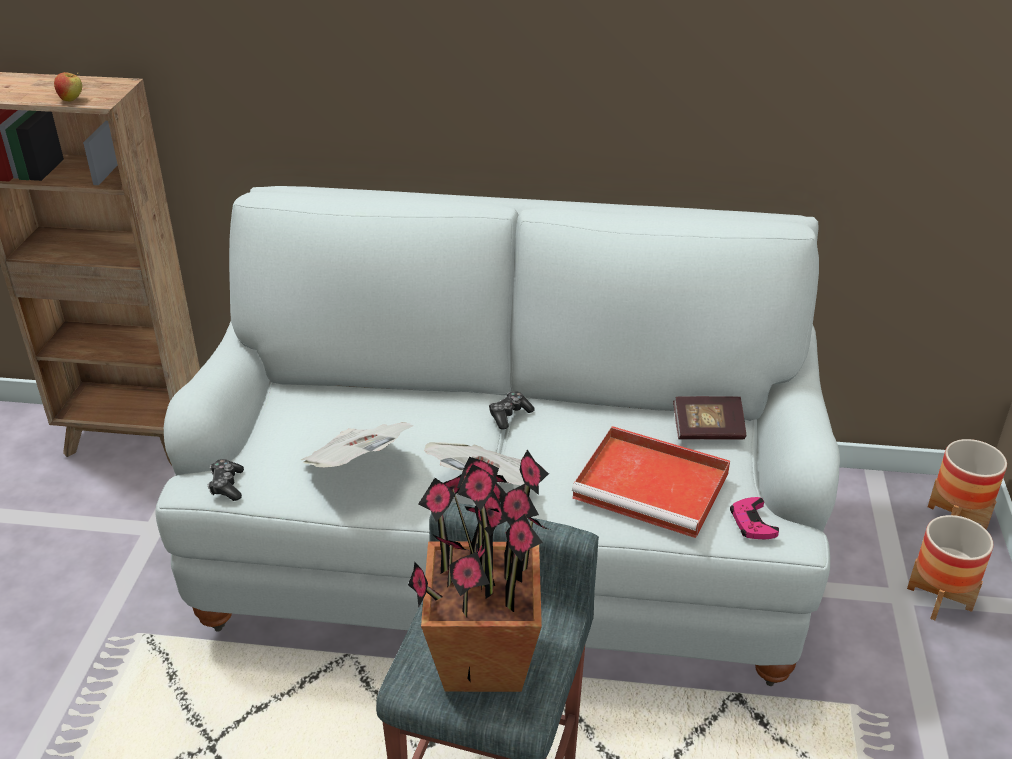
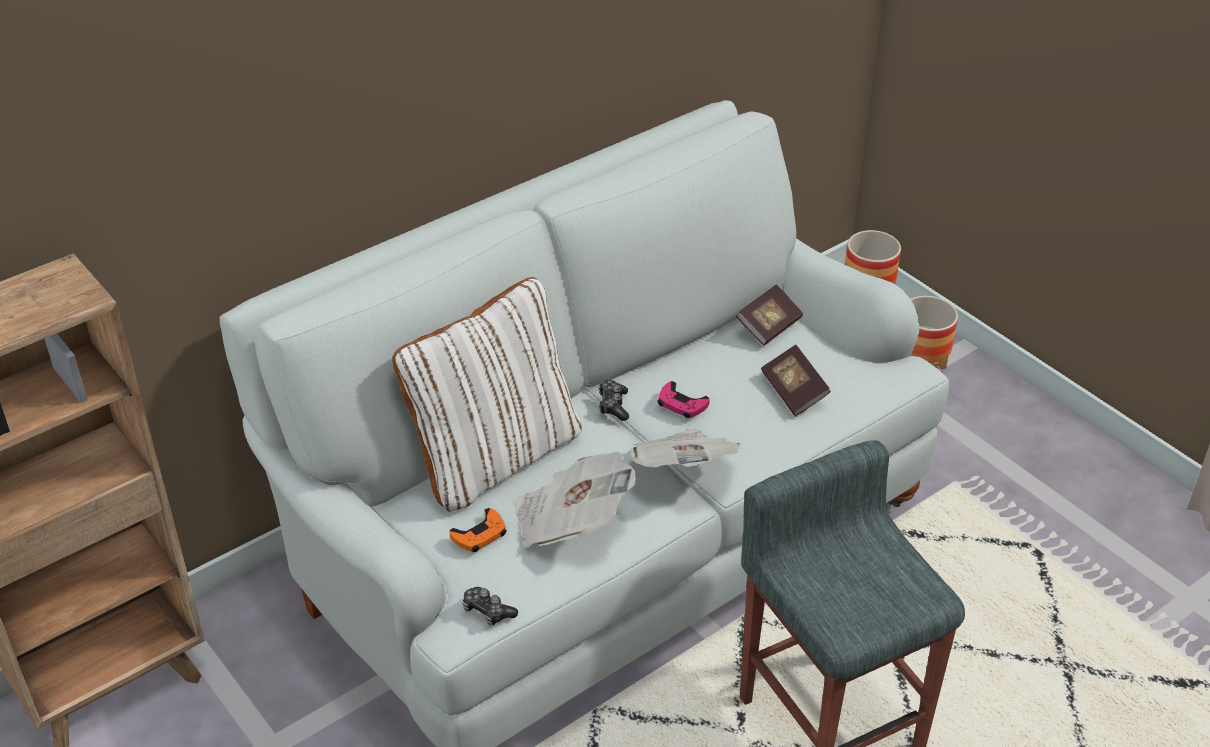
camera: 45 degrees left, 5 degrees up
apple [54,72,82,102] -> none
potted plant [408,450,550,692] -> none
red tray [572,426,730,538] -> book [761,345,831,416]
pink game controller [730,497,779,539] -> pink game controller moved to [657,381,709,418]
none -> white pillow [392,277,582,512]
none -> orange game controller [449,508,507,552]

